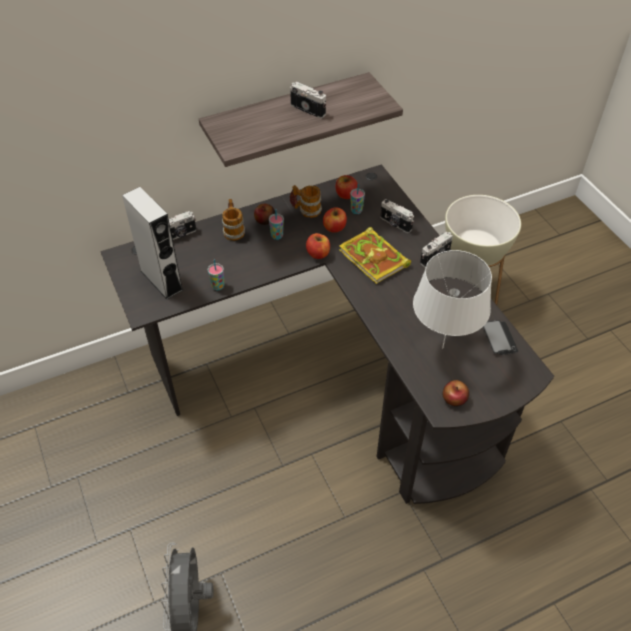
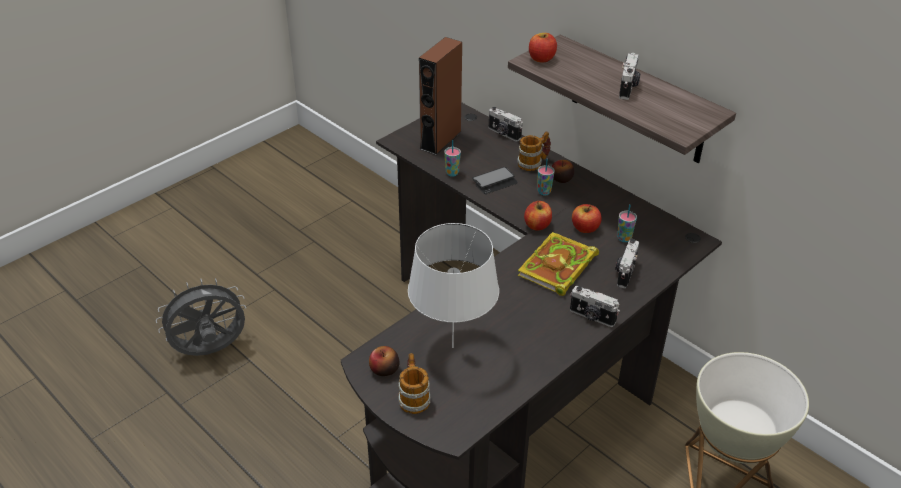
camera: 70 degrees right, 10 degrees down
grey speaker [122,187,183,299] -> brown speaker [419,37,462,155]
mug [290,185,322,218] -> mug moved to [398,353,431,414]
apple [336,175,358,199] -> apple moved to [529,33,557,63]
phone [483,320,518,355] -> phone moved to [472,167,518,194]

